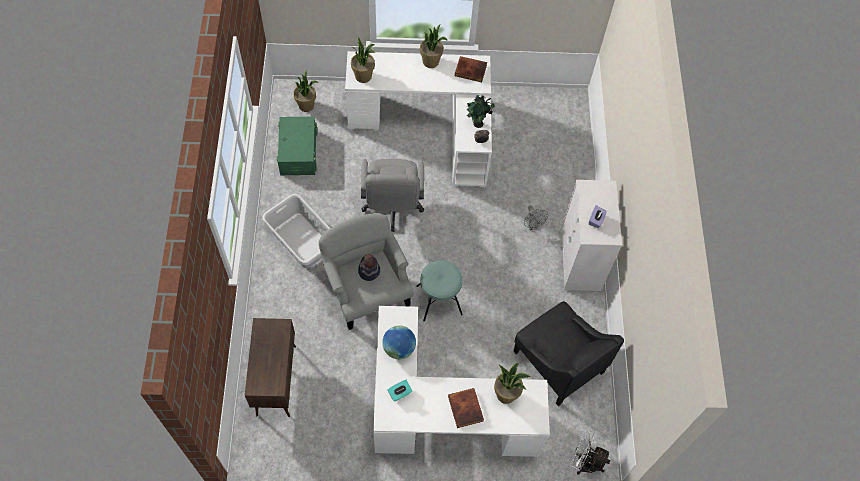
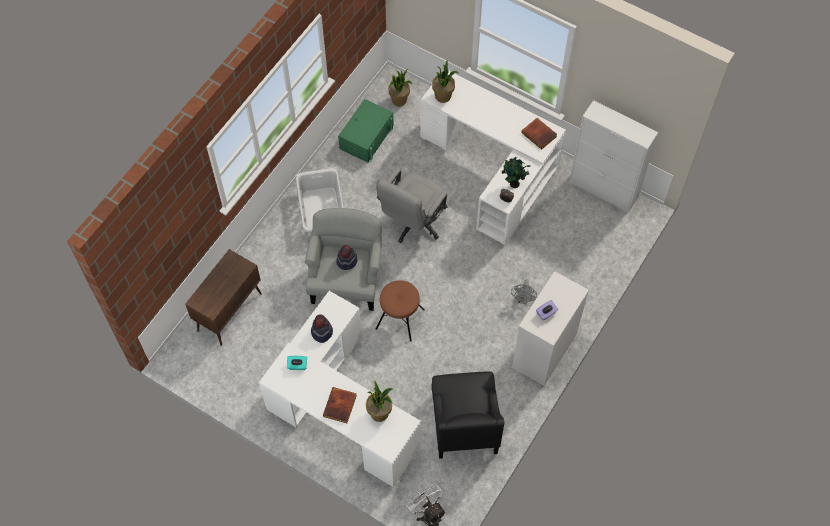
camera: 35 degrees right, 0 degrees up
globe [382,326,416,359] -> hat [311,314,333,343]
turquoise stool [416,260,463,321] -> brown stool [376,280,425,342]
potted plant [420,25,448,68] -> none
none -> white cabinet [569,100,658,213]

